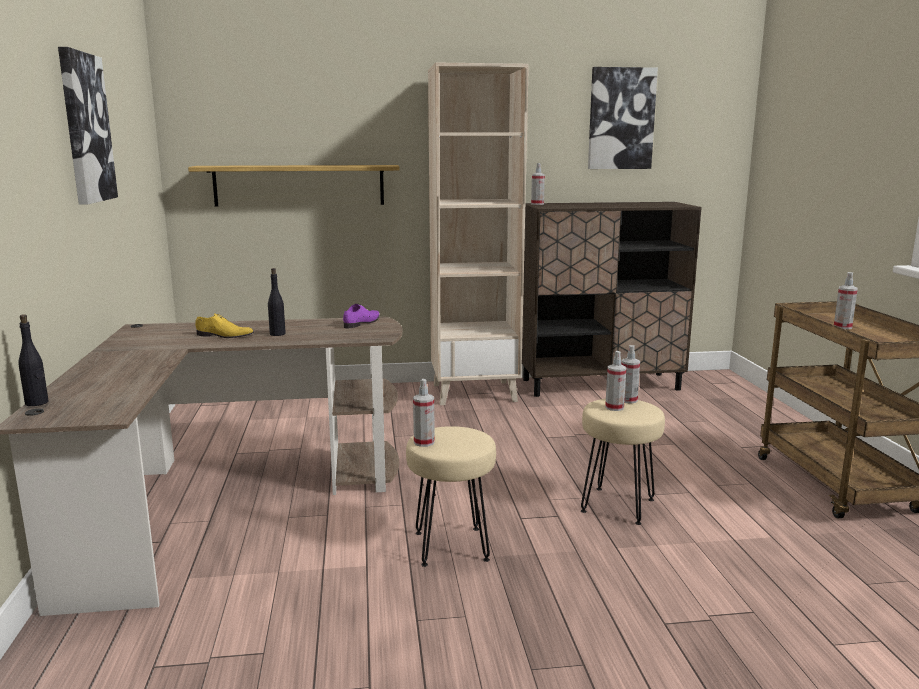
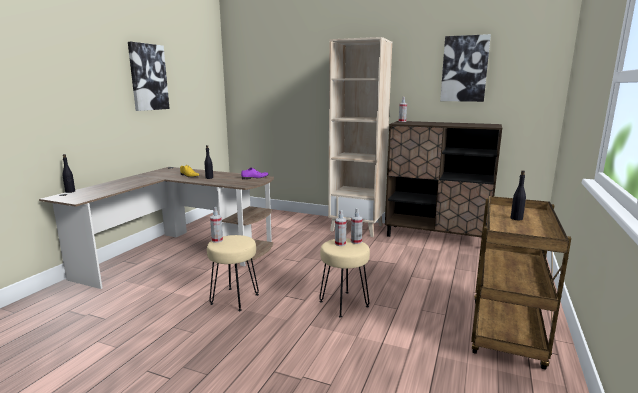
camera: 30 degrees right, 0 degrees up
shelf [188,165,400,206] -> none
spray bottle [834,272,858,329] -> black bottle [511,170,526,220]

